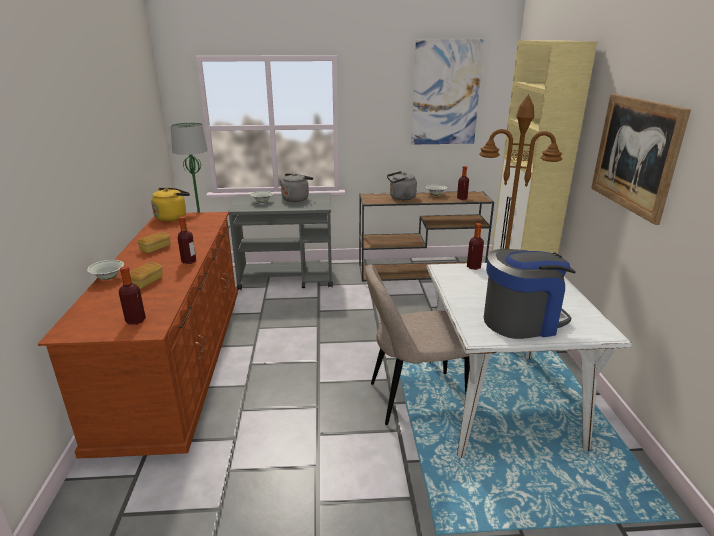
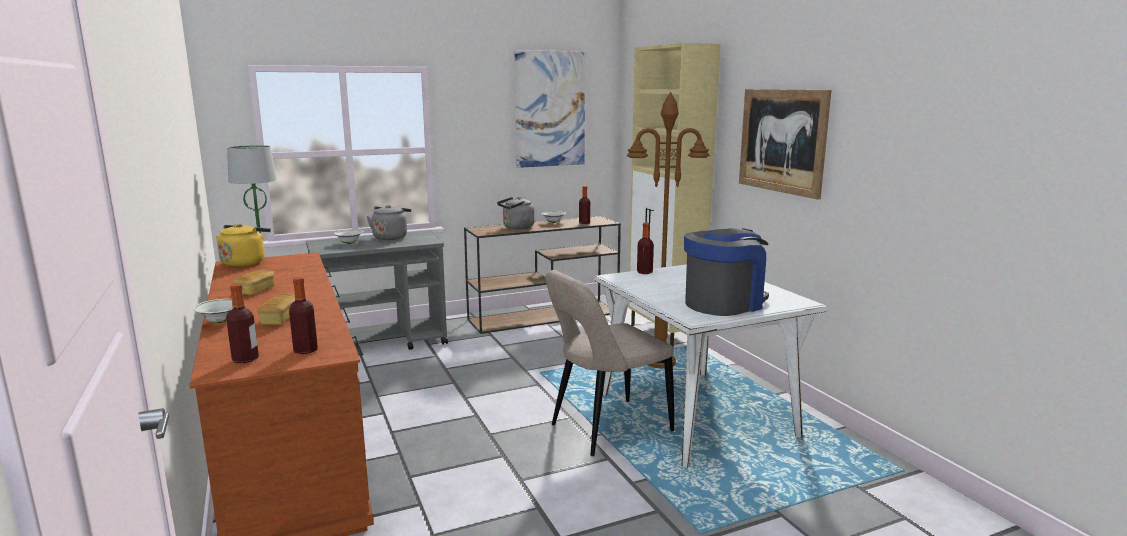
camera: 20 degrees left, 10 degrees down
bottle [178,216,196,264] -> bottle moved to [226,284,259,363]

